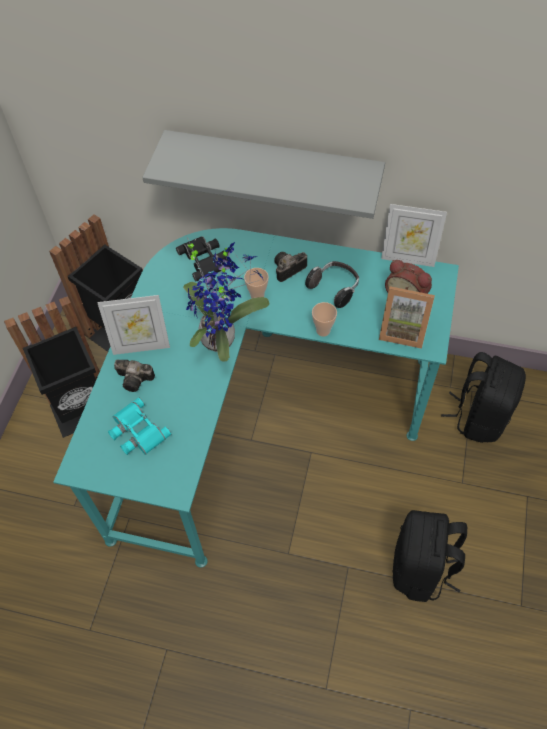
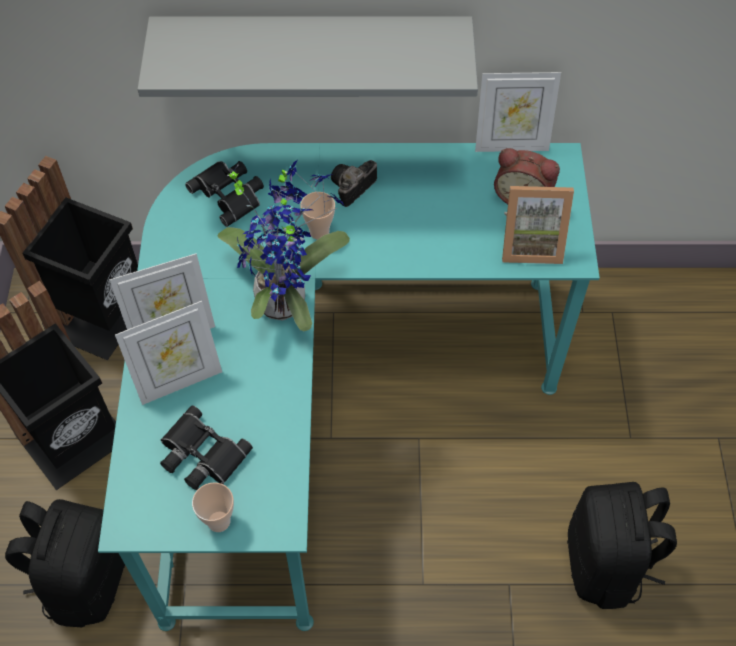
camera: 15 degrees left, 0 degrees up
turquoise binoculars [108,398,171,455] -> black binoculars [160,406,253,490]
camera [114,360,155,392] -> picture frame [115,301,222,405]
headphones [305,261,359,308] -> none
cup [312,302,337,337] -> cup moved to [192,482,234,532]
black backpack [441,352,526,443] -> black backpack moved to [5,499,125,627]

